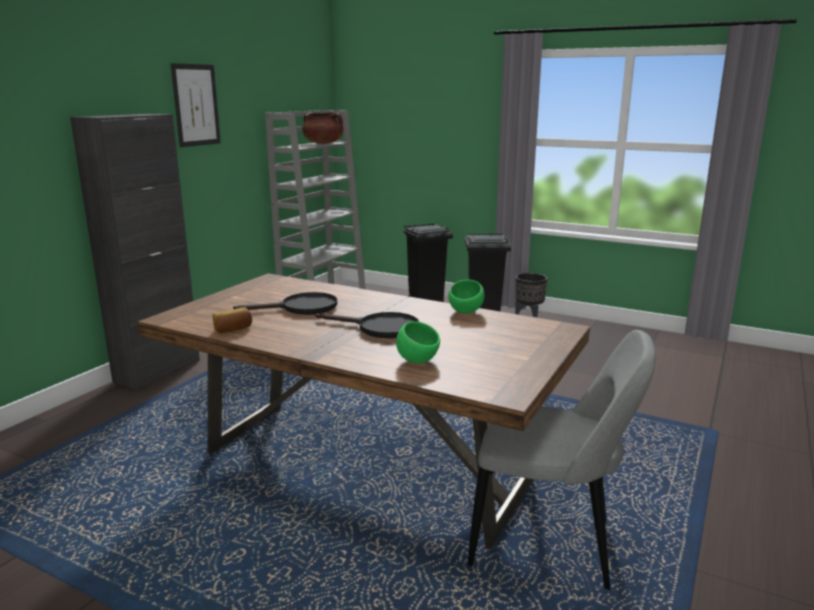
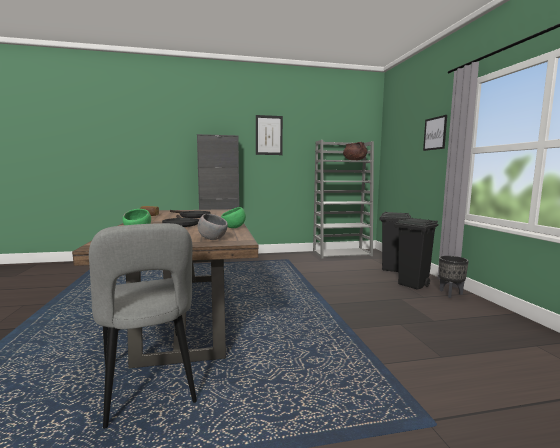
camera: 50 degrees right, 10 degrees down
none -> grey bowl [198,214,228,240]
none -> picture [423,115,447,151]

